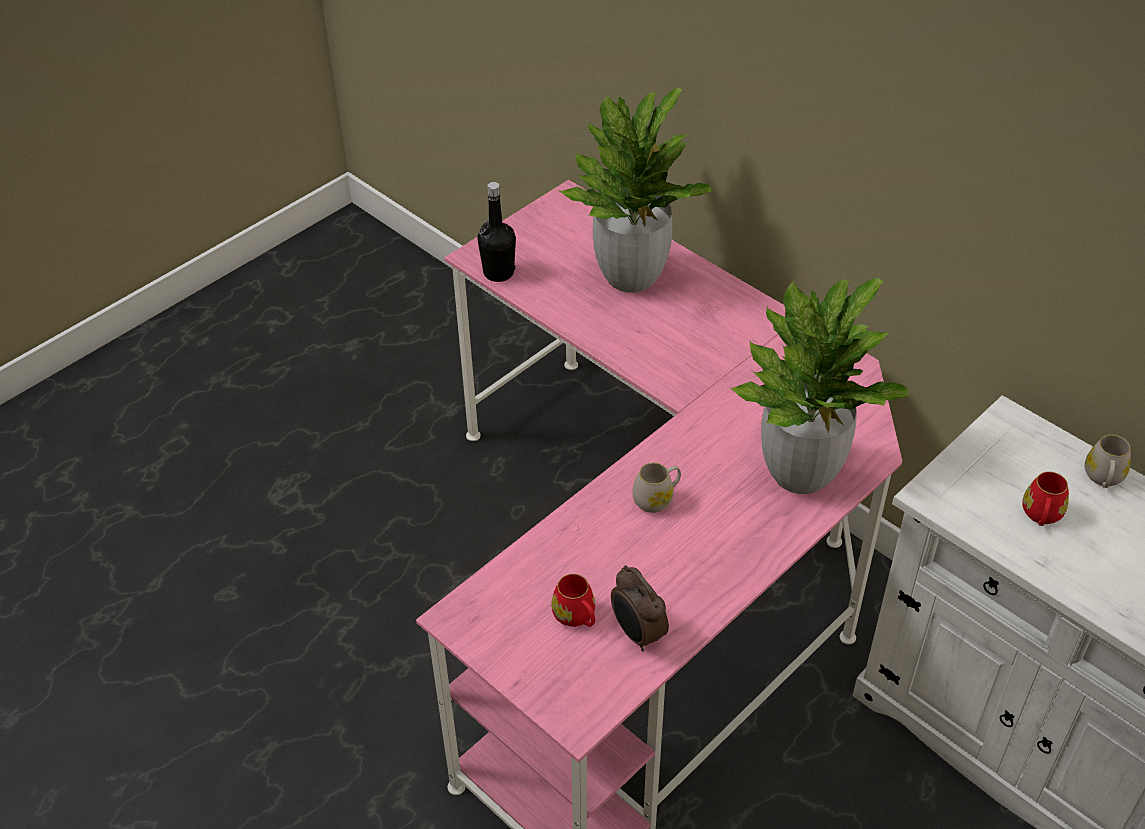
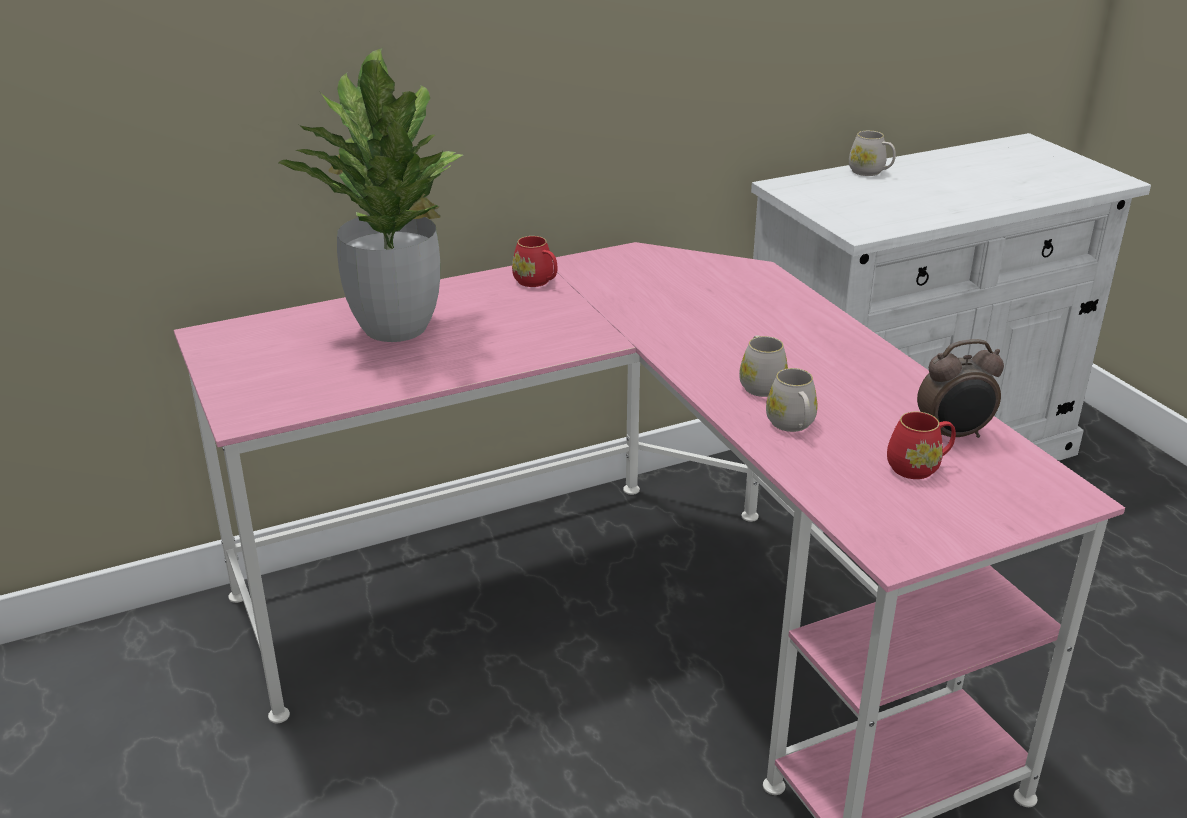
camera: 70 degrees left, 15 degrees down
black bottle [478,182,516,282] -> none
potted plant [730,278,910,494] -> none
red mug [1022,471,1069,526] -> red mug moved to [512,236,557,287]
none -> white mug [766,368,818,432]

